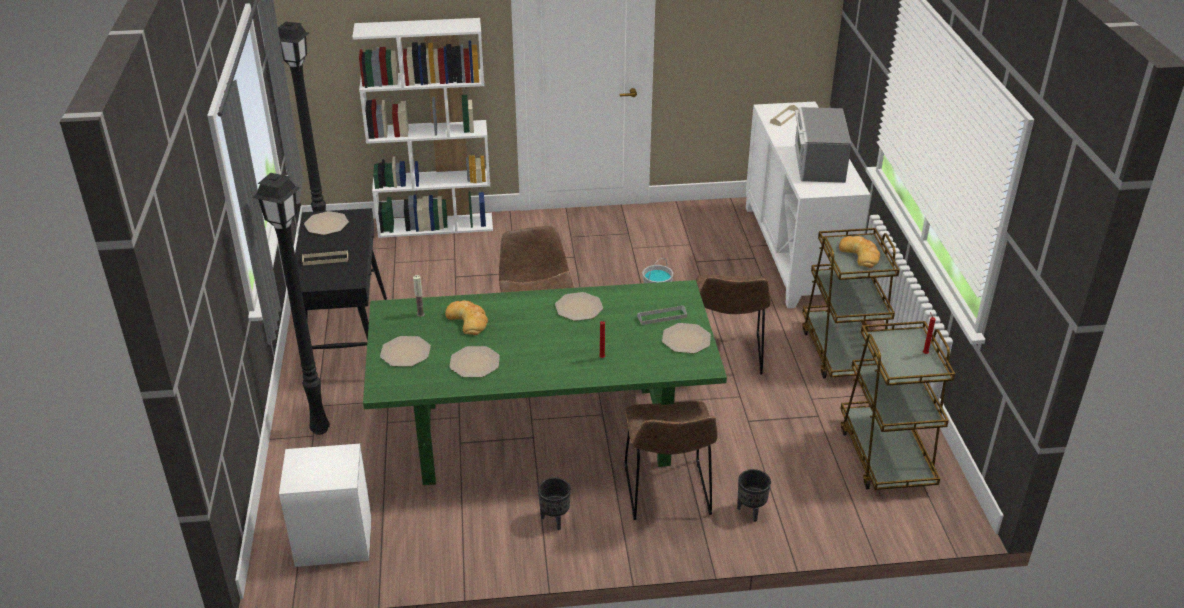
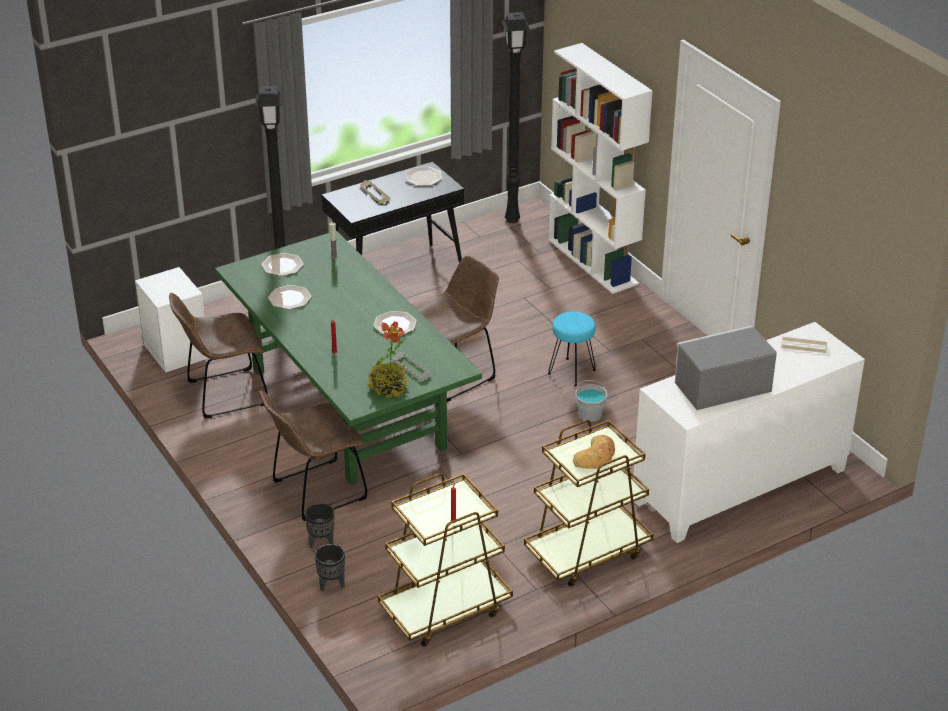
camera: 65 degrees right, 0 degrees up
bread [445,301,488,335] -> none
black planter [538,477,571,530] -> black planter moved to [315,544,345,591]
plate [662,323,711,353] -> potted plant [367,321,409,398]
brown chair [696,274,771,374] -> brown chair moved to [169,293,268,418]
none -> turquoise stool [548,312,596,386]

